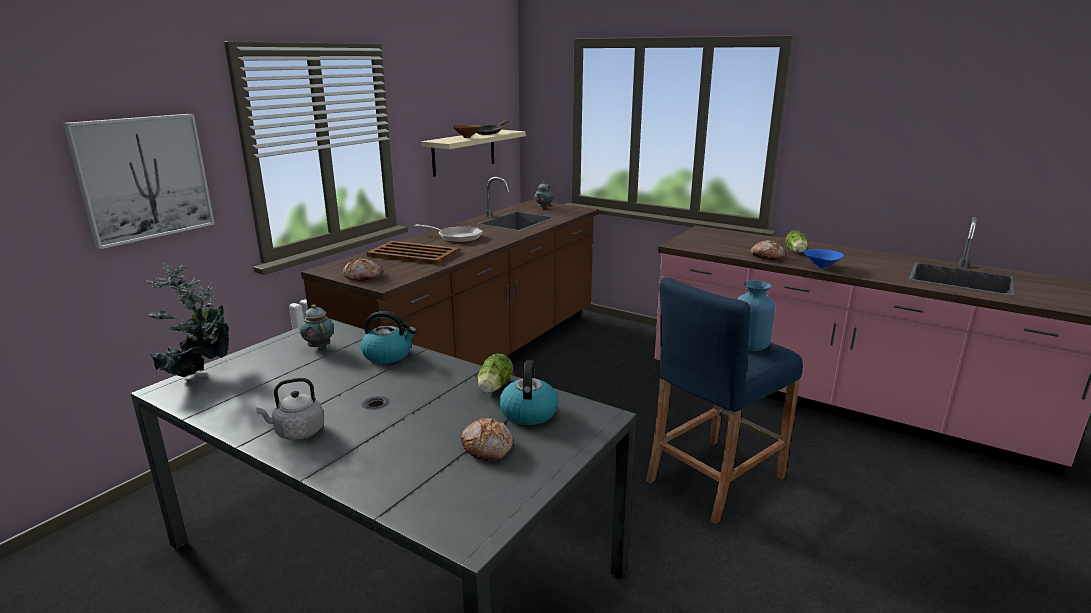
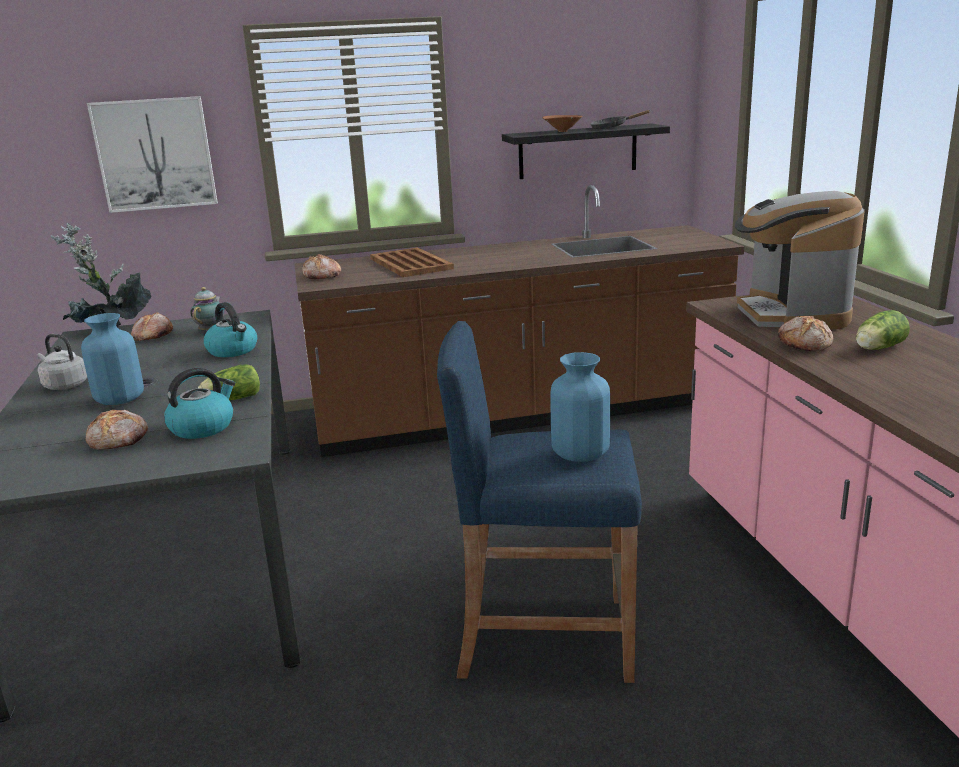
camera: 45 degrees right, 0 degrees up
frying pan [415,224,483,243] -> none
beige shelf [422,130,526,177] -> black shelf [502,123,670,179]
teapot [535,181,554,209] -> none
blue bowl [804,249,844,269] -> none
none -> blue vase [81,313,144,405]
none -> bread [131,312,173,341]
none -> coffee machine [735,191,865,330]

